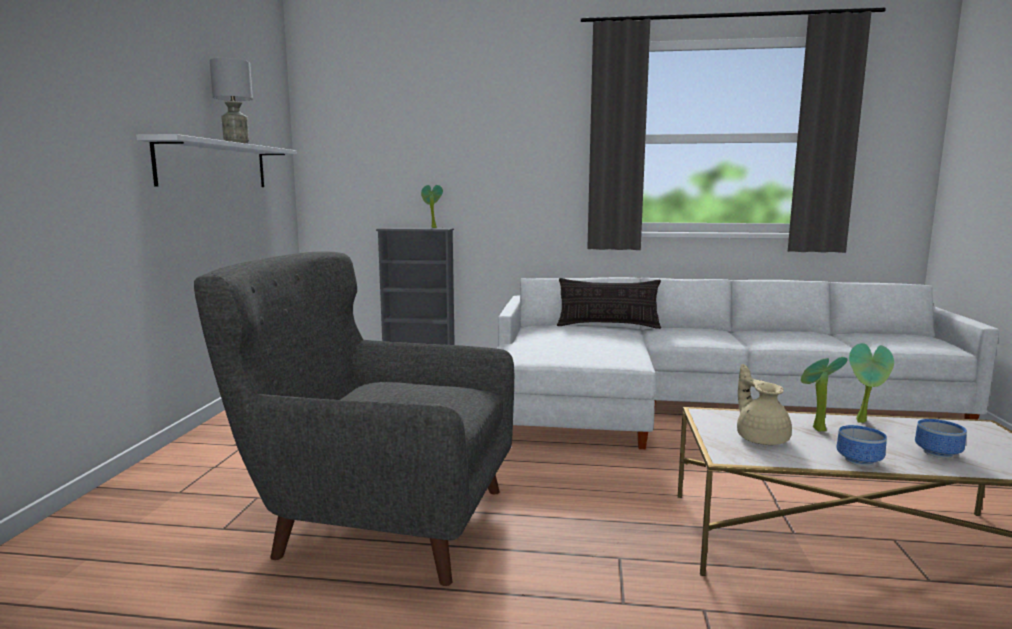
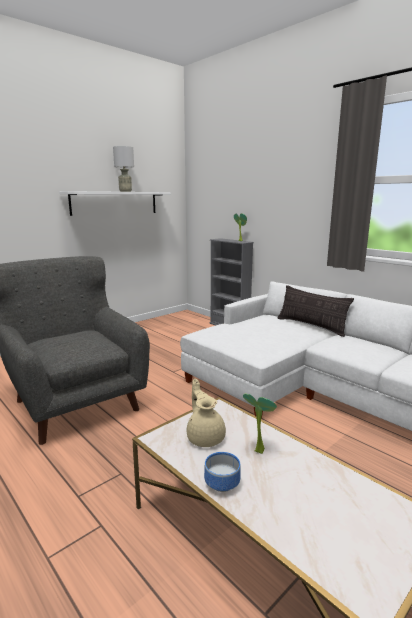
camera: 40 degrees right, 5 degrees up
beige teapot [737,364,792,445] -> beige teapot turned 45 degrees counterclockwise [187,379,226,447]
potted plant [849,343,894,423] -> none
bowl [915,419,967,458] -> none

